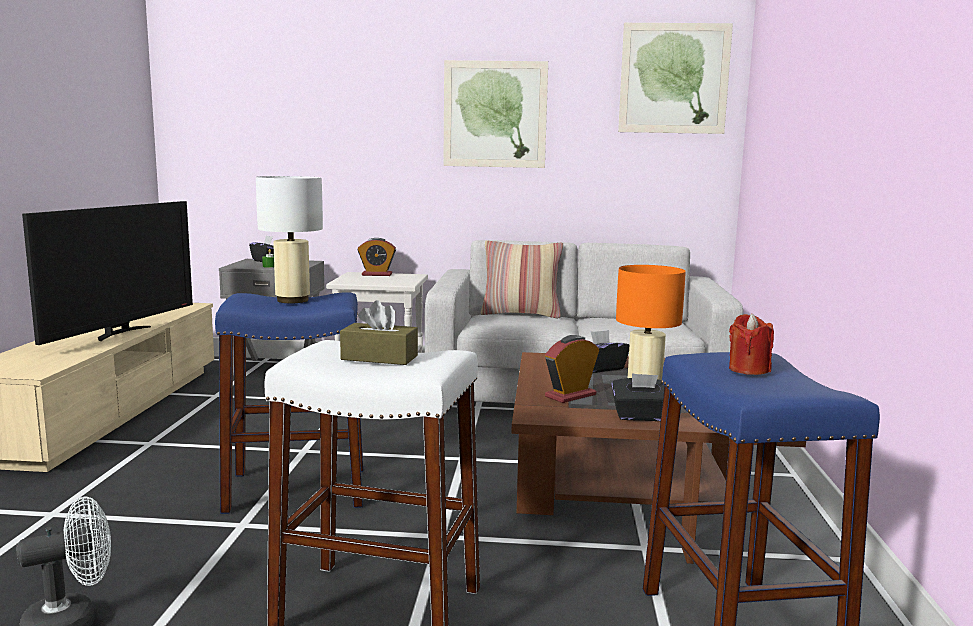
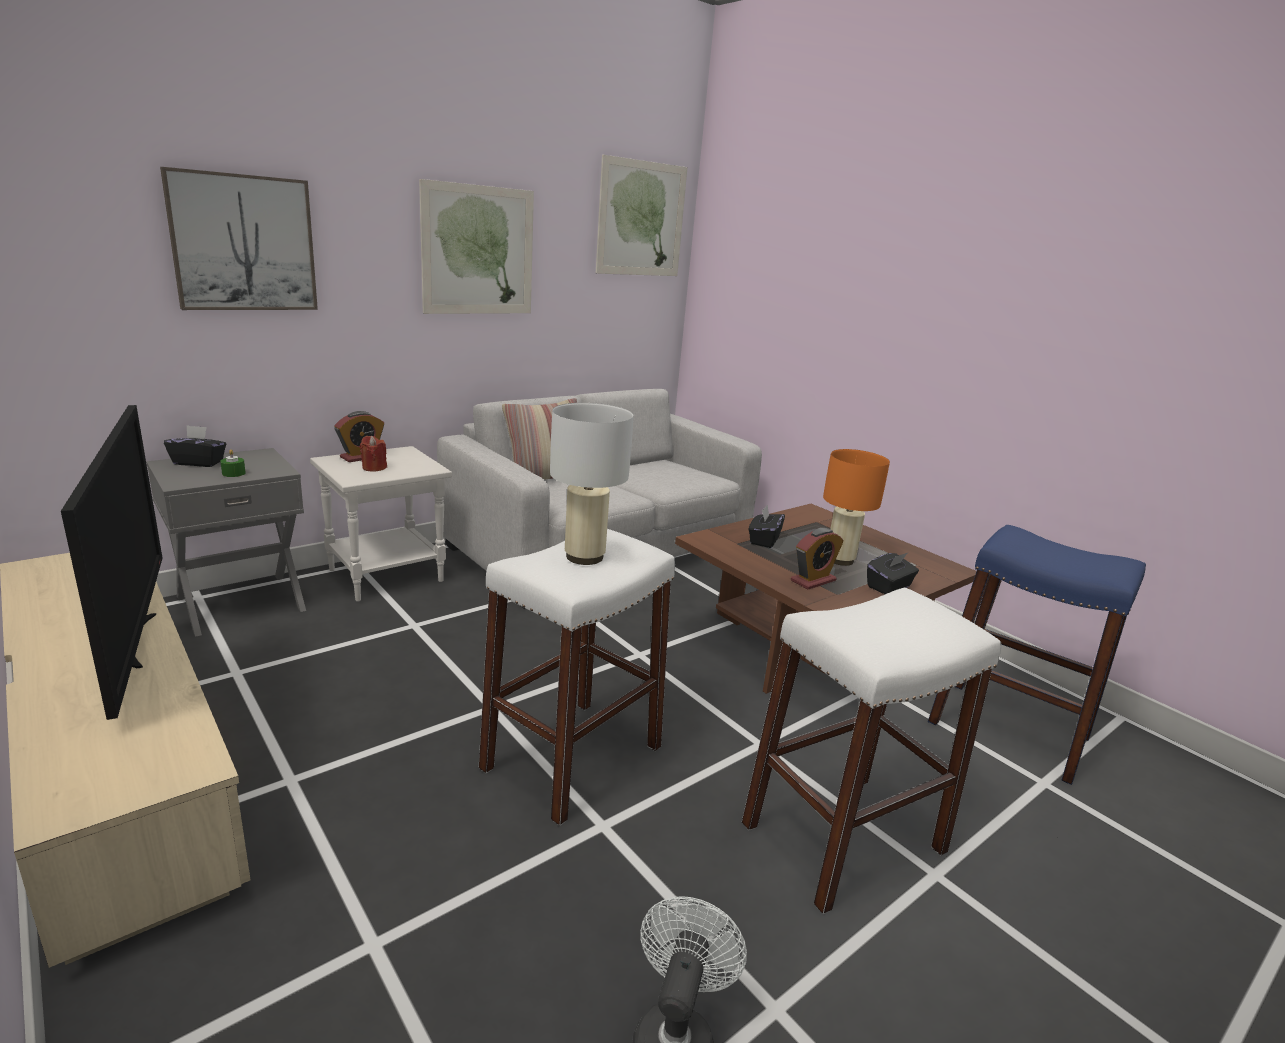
camera: 45 degrees left, 10 degrees up
blue stool [215,292,363,514] -> white stool [479,529,675,826]
brown tissue box [340,300,418,365] -> none
alarm clock [545,335,599,403] -> alarm clock turned 135 degrees counterclockwise [791,528,844,590]
red candle [729,313,774,375] -> red candle moved to [360,436,387,472]
none -> picture [160,167,318,310]

